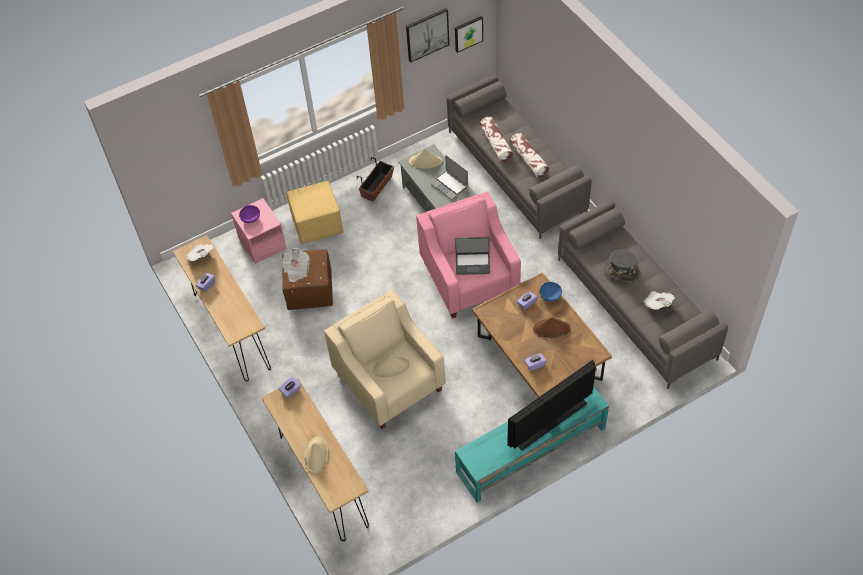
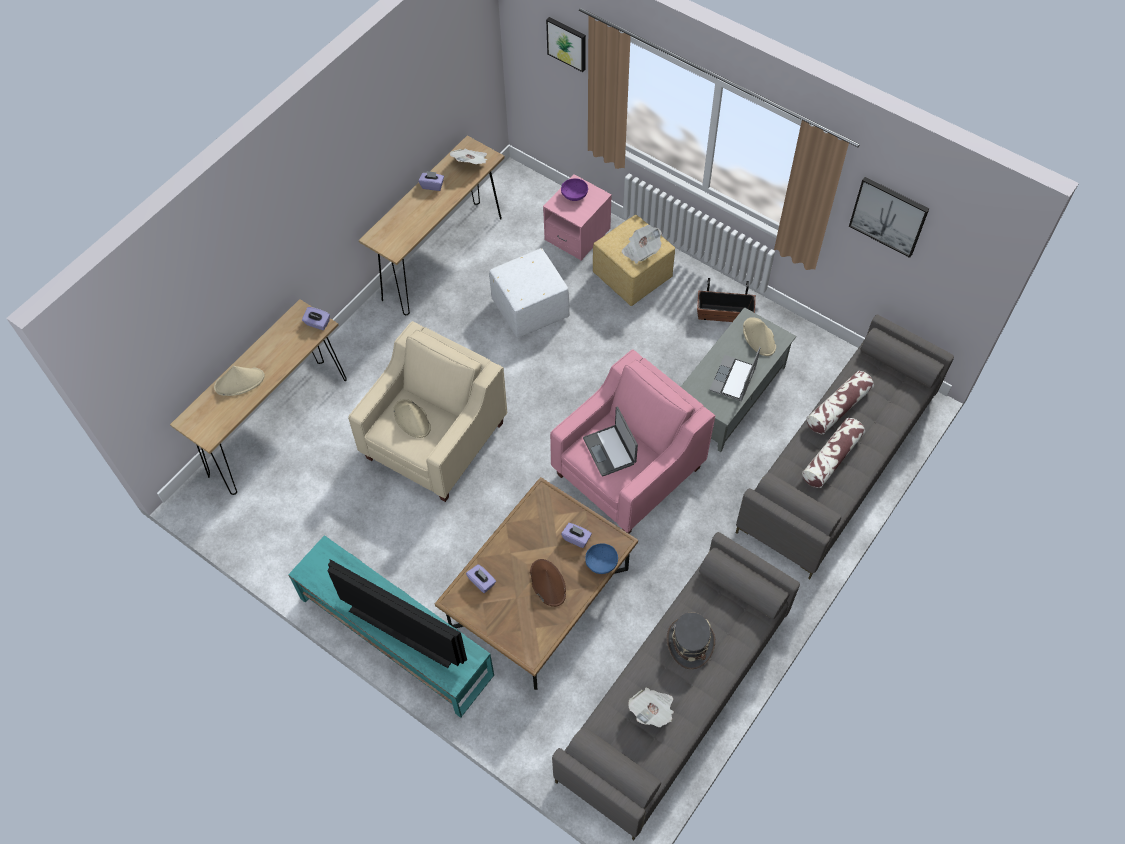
camera: 65 degrees right, 5 degrees up
newspaper [282,248,310,282] -> newspaper moved to [622,225,662,264]
brown ottoman [282,249,333,310] -> white ottoman [489,248,570,338]
picture [455,16,483,53] -> picture moved to [546,17,586,72]

